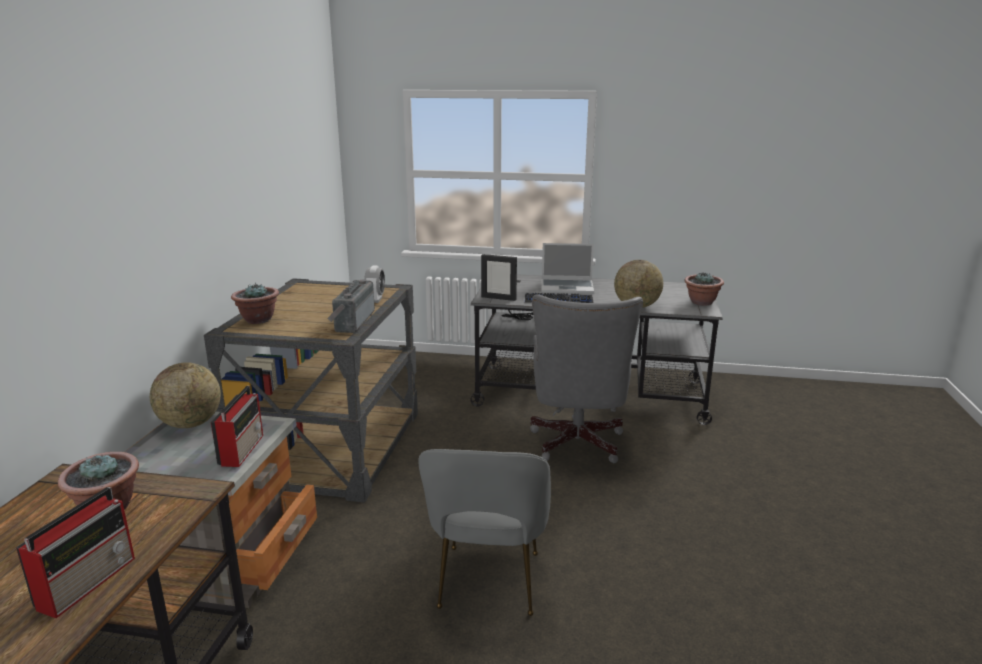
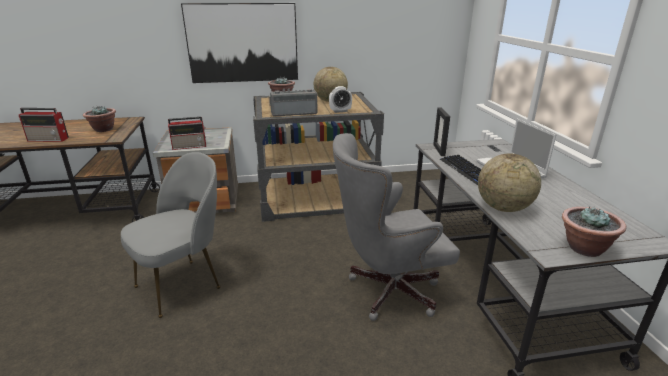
camera: 70 degrees right, 5 degrees up
globe [150,362,221,428] -> globe moved to [314,67,348,102]
grey chair [418,449,551,616] -> grey chair turned 150 degrees clockwise [121,152,220,318]
none -> picture [181,3,298,83]

